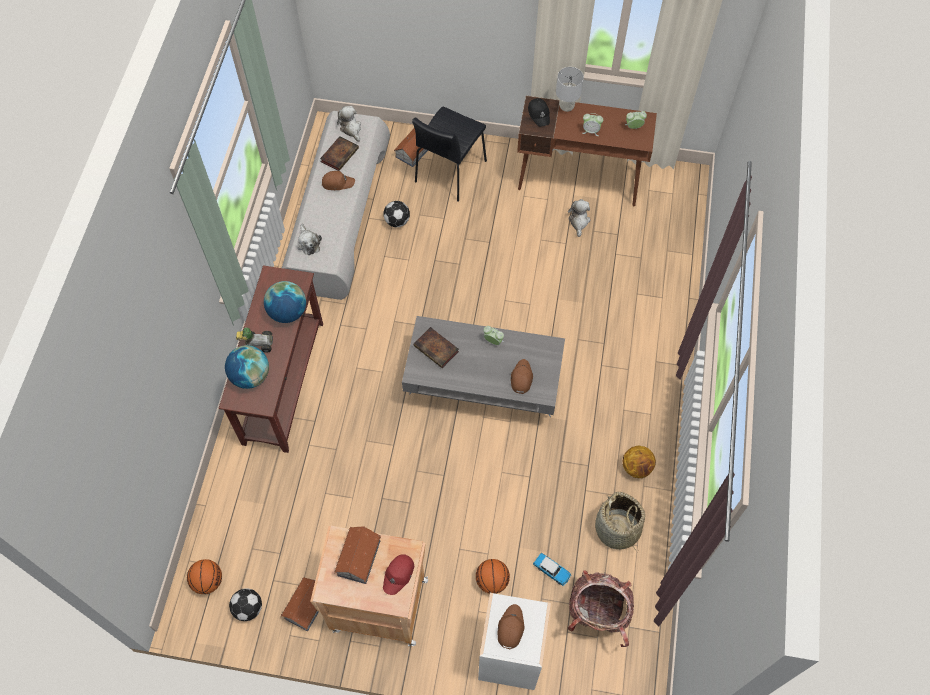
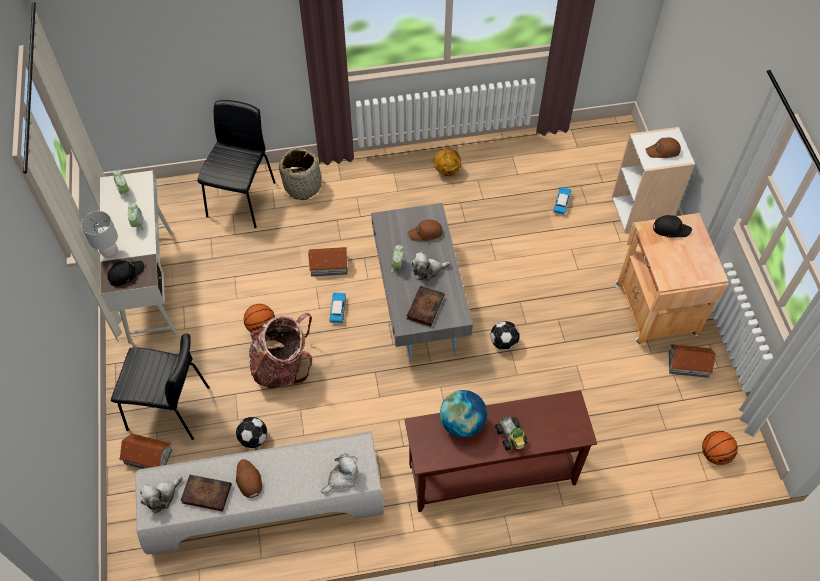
camera: 110 degrees left, 5 degrees down
globe [225,345,269,389] -> none
football [229,588,262,621] -> football moved to [490,321,520,350]
toy house [334,526,381,584] -> toy house moved to [308,247,348,276]
red cap [383,554,414,595] -> black cap [653,215,692,238]
basketball [476,559,510,594] -> basketball moved to [244,304,275,333]
brown desk [517,96,657,206] -> white desk [100,170,178,344]
plush toy [568,199,590,237] -> plush toy moved to [411,252,451,281]
backpack [568,570,634,647] -> backpack moved to [249,313,312,388]
basket [595,492,645,553] -> basket moved to [279,147,322,200]
none -> black chair [198,100,276,228]
none -> toy car [329,293,346,323]

